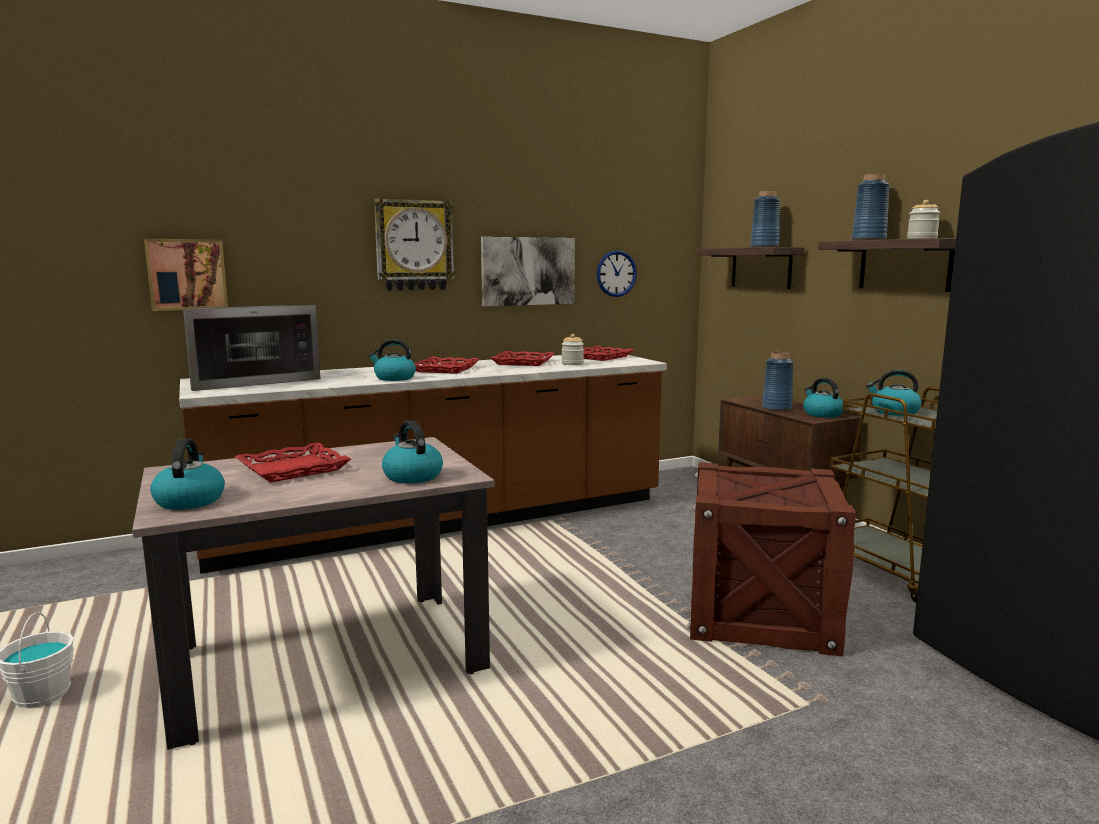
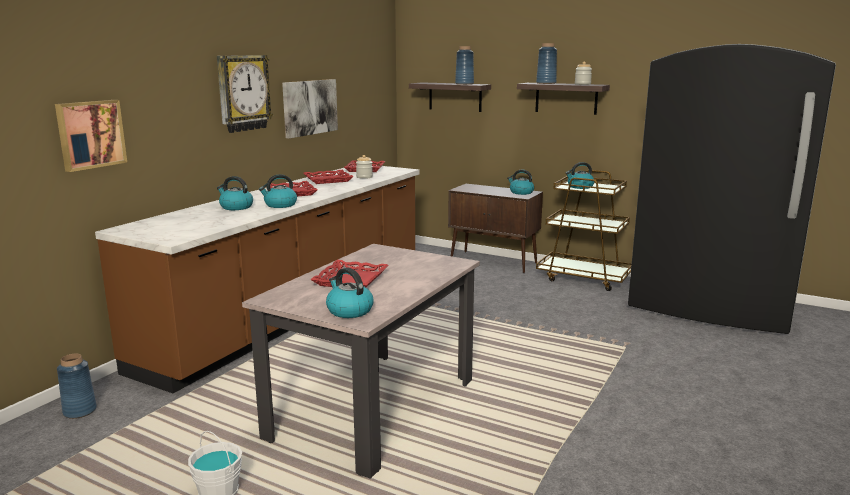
camera: 35 degrees left, 5 degrees up
microwave [183,305,320,391] -> none
kettle [382,420,443,484] -> kettle moved to [217,176,253,210]
wall clock [596,250,637,297] -> none
crate [687,462,856,656] -> none
blue vase [762,352,794,411] -> blue vase moved to [57,354,97,419]

